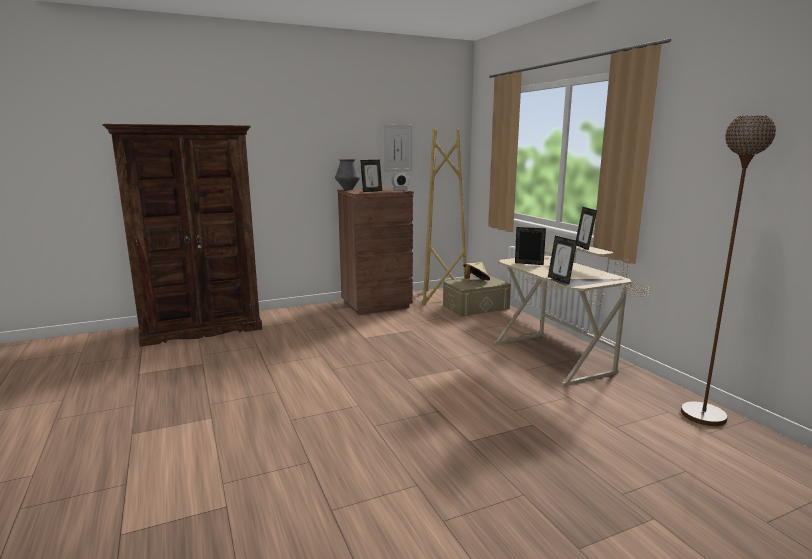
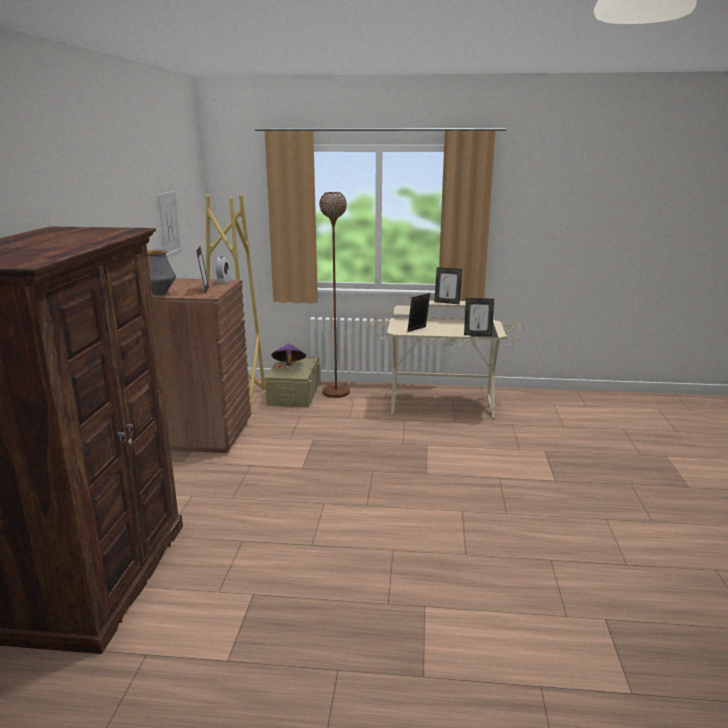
camera: 60 degrees left, 5 degrees up
beige hat [463,262,490,280] -> purple hat [271,343,306,366]
brown floor lamp [681,115,776,426] -> brown floor lamp moved to [319,192,350,398]

